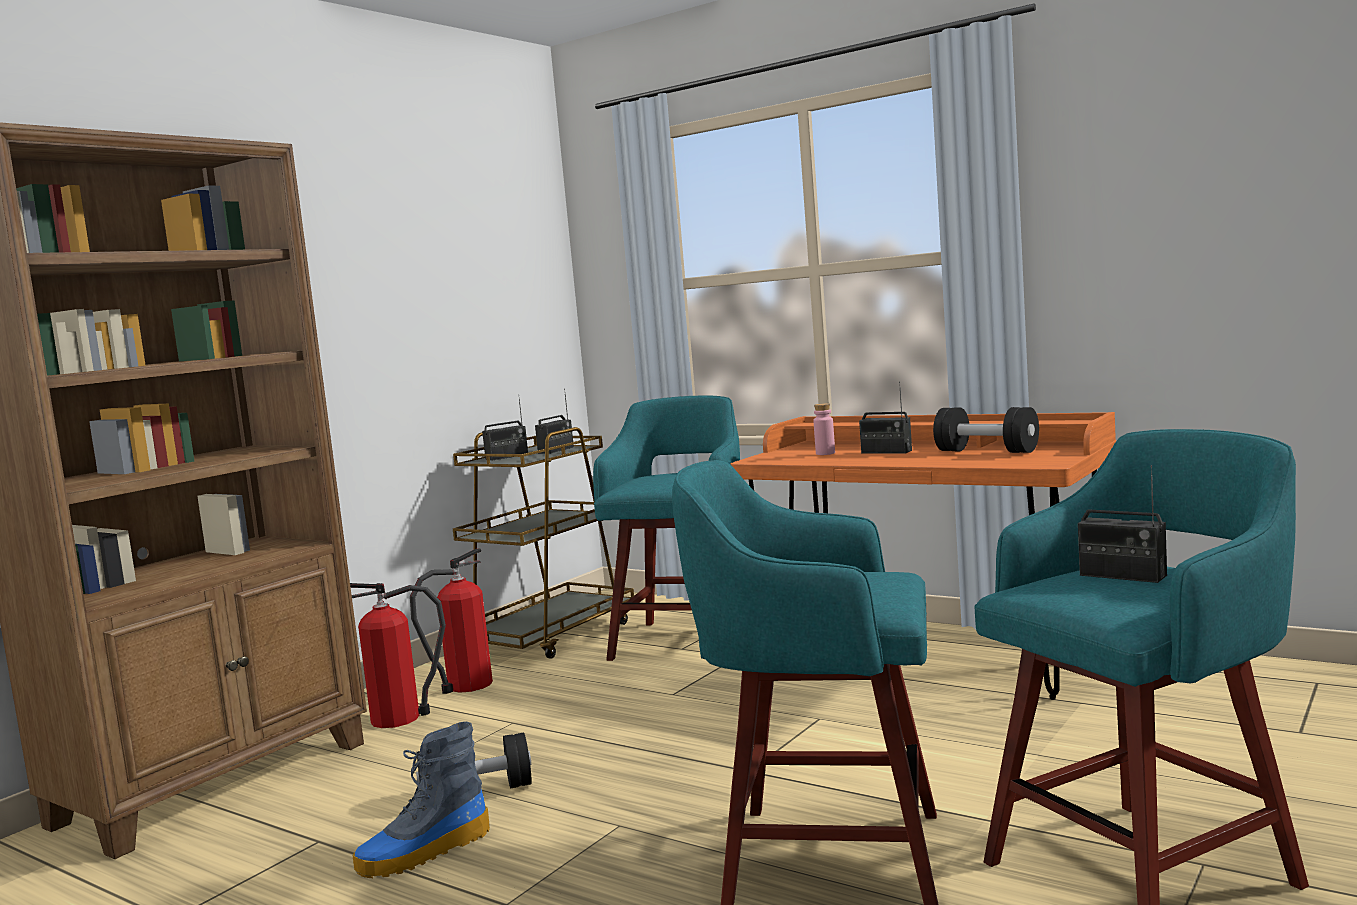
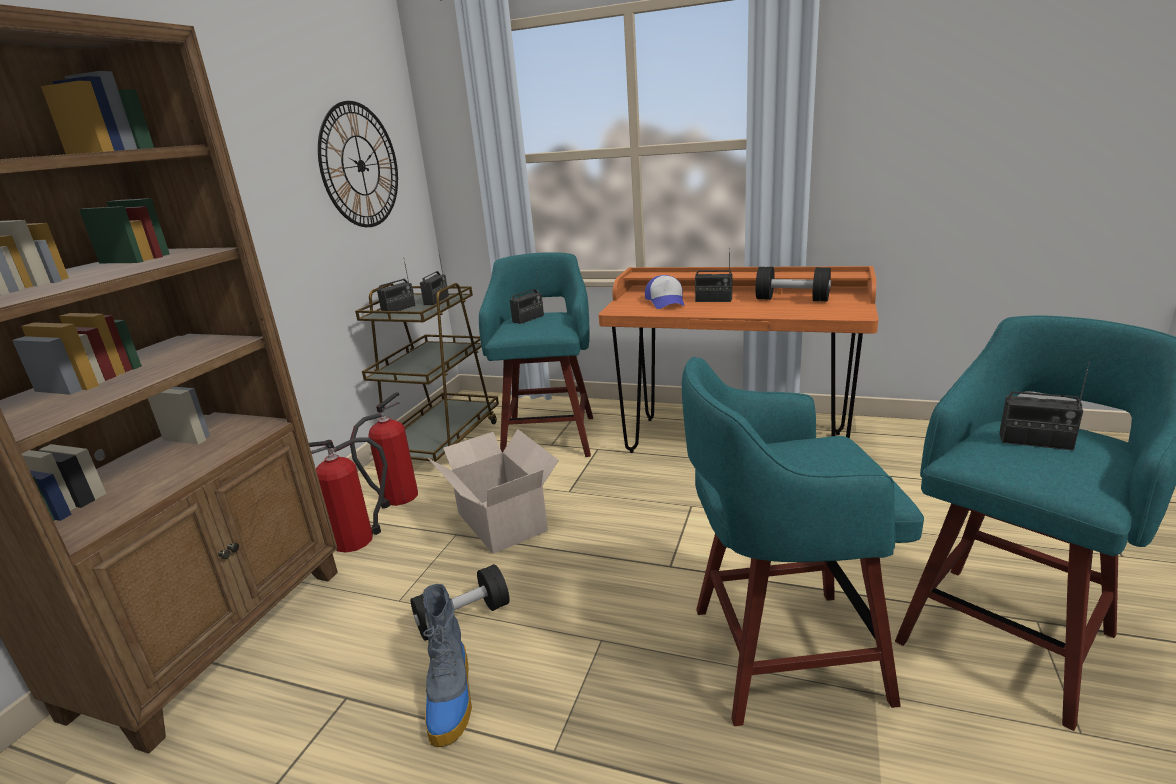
camera: 15 degrees left, 15 degrees up
boot [353,721,490,878] -> boot turned 45 degrees counterclockwise [423,584,472,747]
pink bottle [813,403,835,455] -> cap [645,275,685,309]
none -> wall clock [318,101,398,227]
none -> cardboard box [428,429,559,554]
none -> radio [510,268,544,324]

